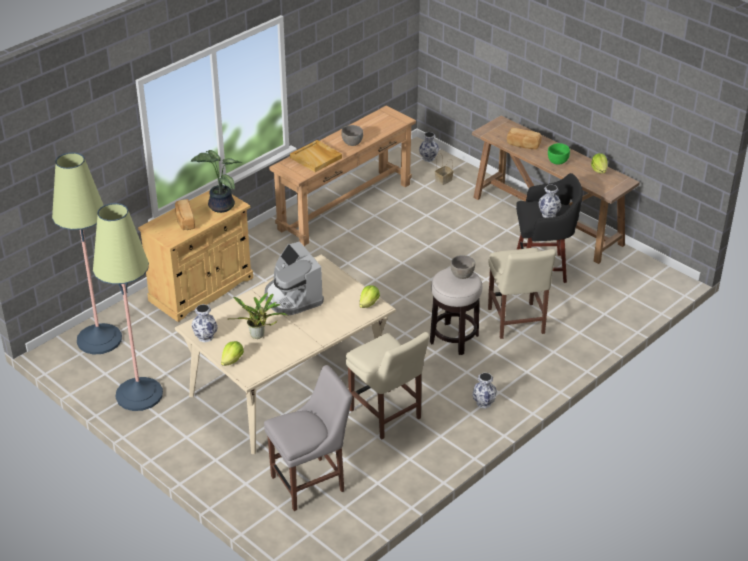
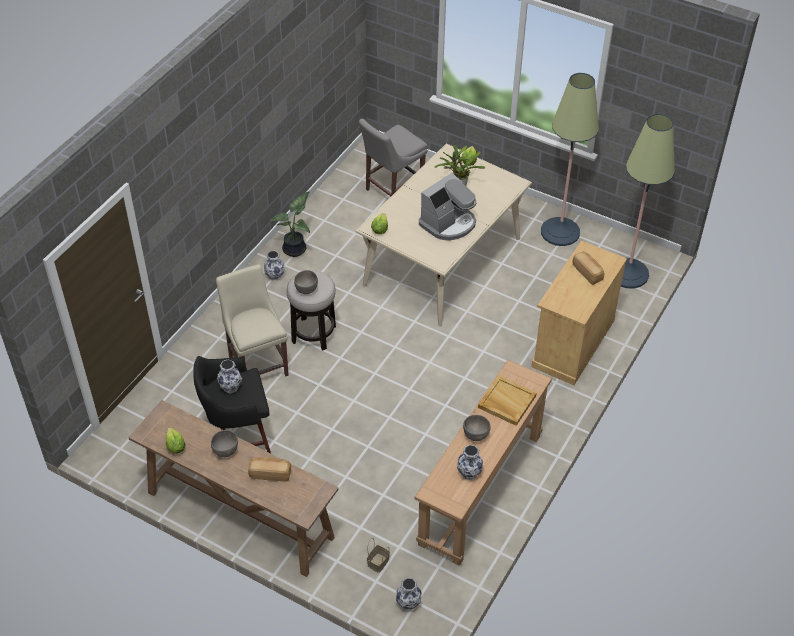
camera: 165 degrees right, 10 degrees up
potted plant [191,150,243,213] -> potted plant moved to [270,191,310,257]
vase [191,304,218,343] -> vase moved to [457,445,483,480]
coffee machine [265,241,324,315] -> coffee machine turned 90 degrees clockwise [419,173,476,241]
beige chair [346,332,430,439] -> none
green bowl [548,143,570,165] -> grey bowl [211,430,238,457]

